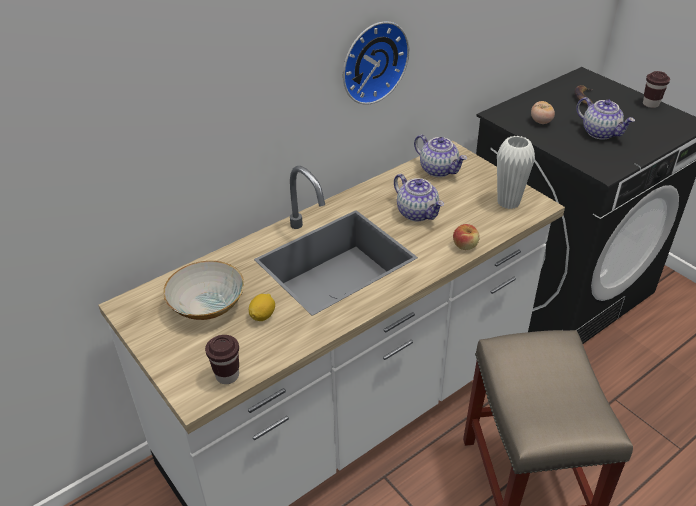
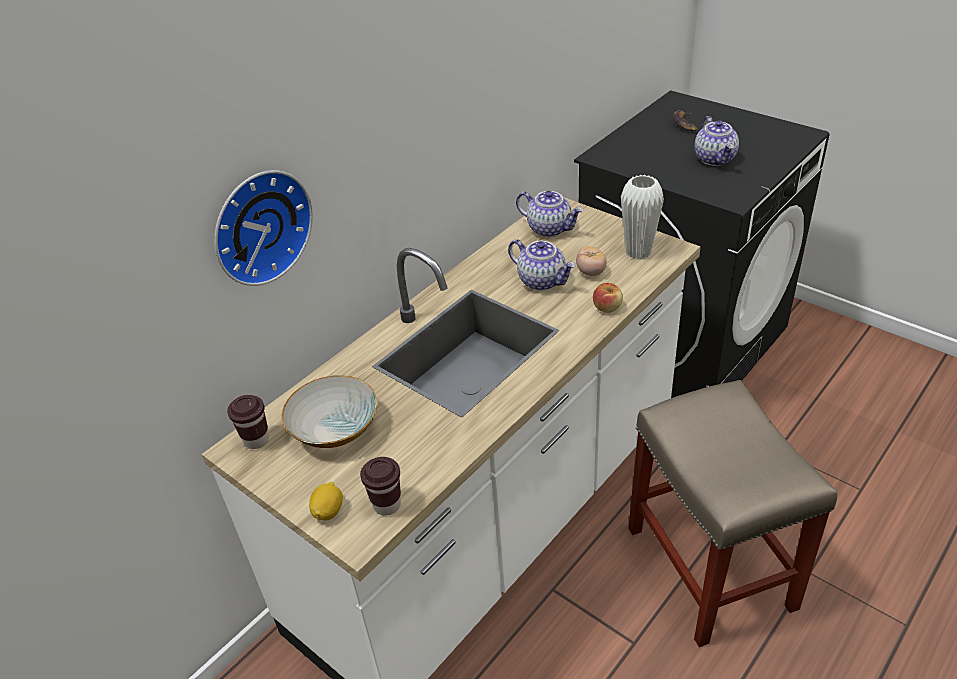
camera: 10 degrees left, 0 degrees up
lemon [249,294,275,321] -> lemon moved to [309,482,343,520]
wall clock [343,21,409,105] -> wall clock moved to [214,170,313,286]
tomato [531,101,555,124] -> tomato moved to [576,246,607,276]
teapot [576,97,635,140] -> teapot turned 45 degrees clockwise [695,116,739,166]
brown cup [643,71,670,108] -> brown cup moved to [227,395,269,449]

